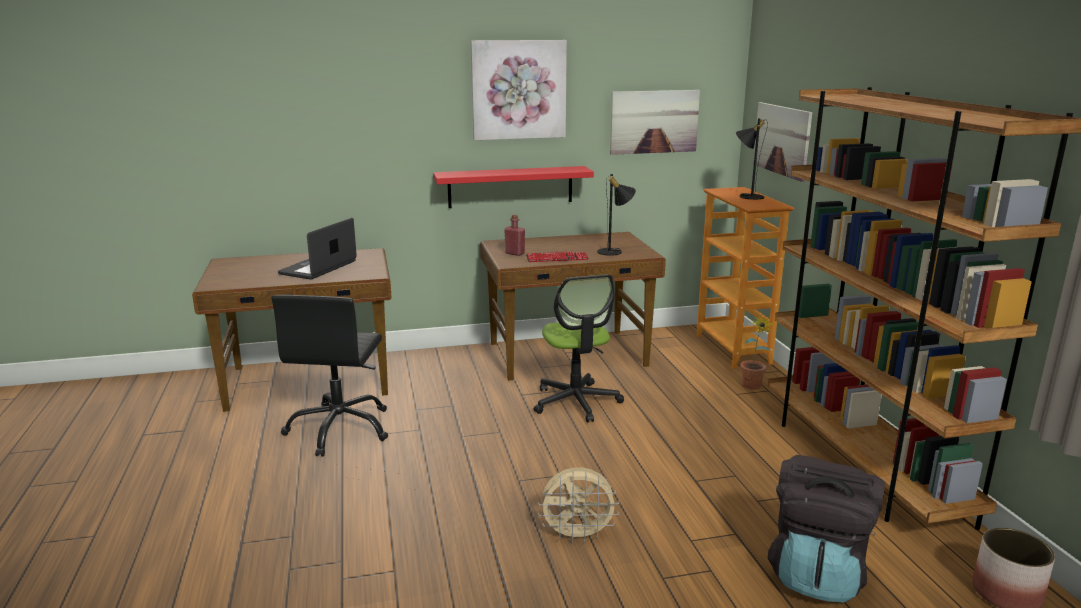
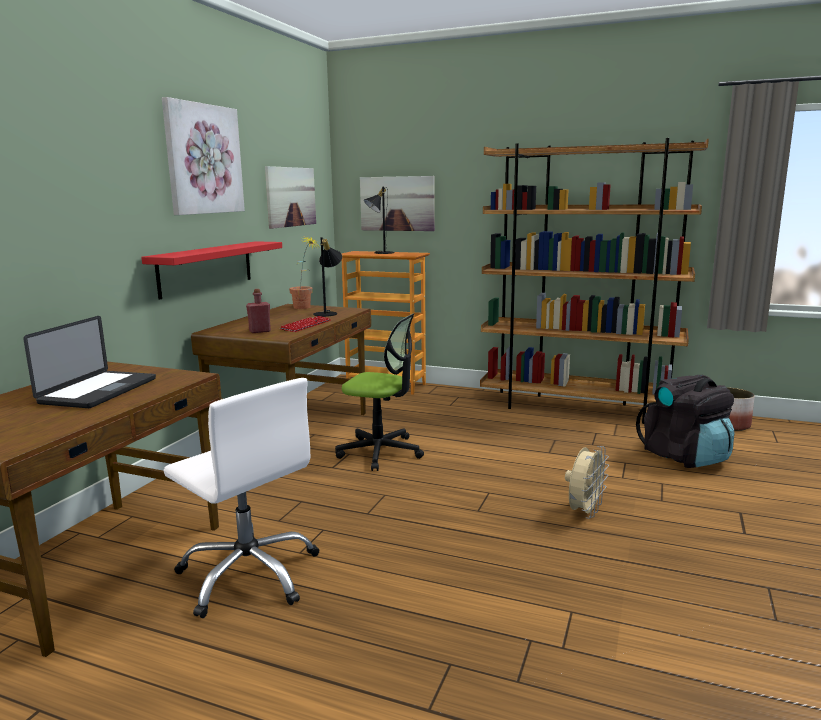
camera: 55 degrees left, 5 degrees down
black office chair [271,295,388,457] -> white office chair [163,378,320,618]
laptop [278,218,357,280] -> laptop turned 135 degrees counterclockwise [23,316,156,408]
potted plant [740,314,774,390] -> potted plant moved to [289,235,318,309]

